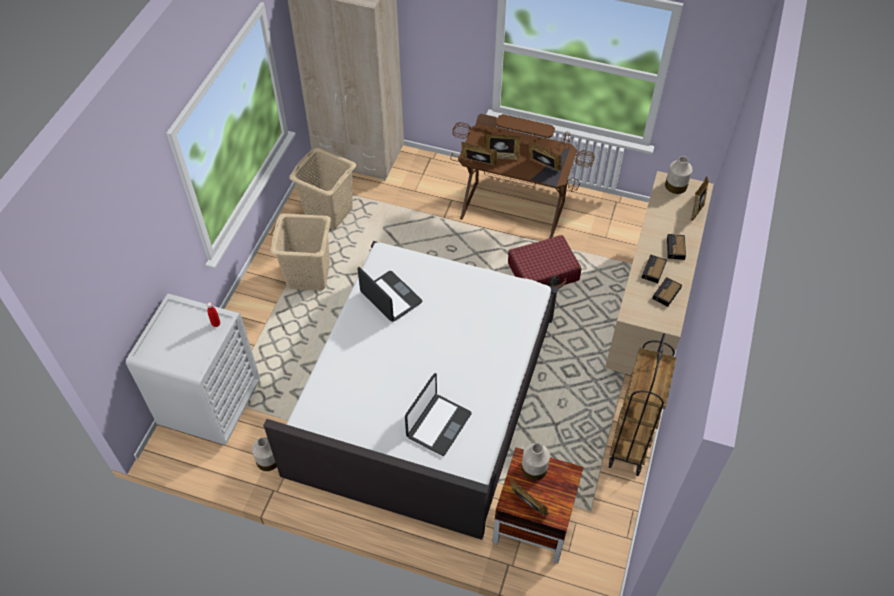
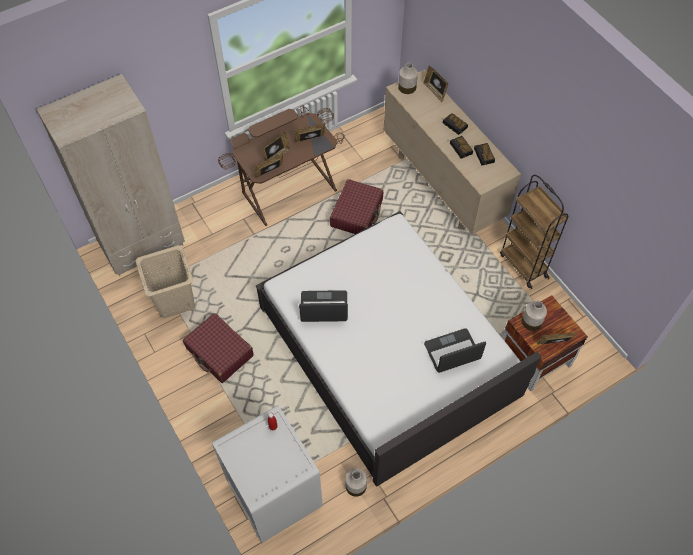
camera: 50 degrees left, 5 degrees up
beige laundry basket [270,214,331,291] -> red suitcase [183,313,254,383]
laptop [405,373,472,456] -> laptop turned 90 degrees counterclockwise [424,328,486,373]

